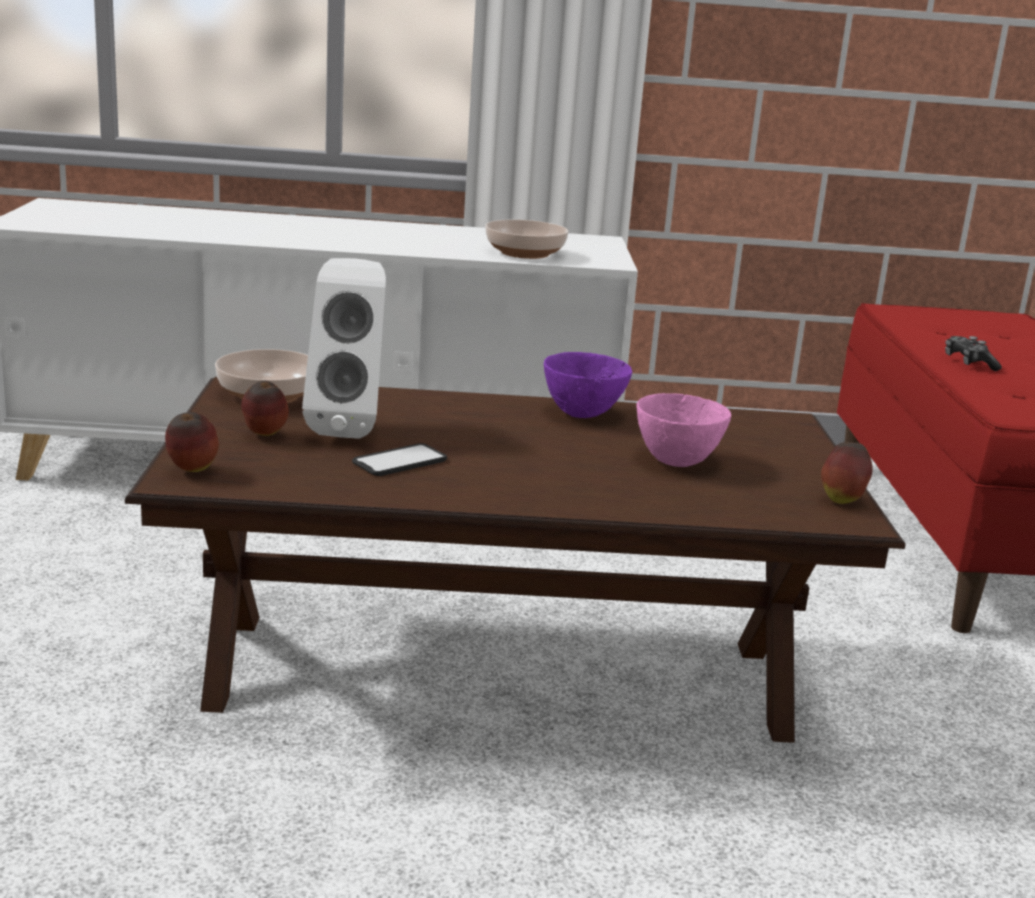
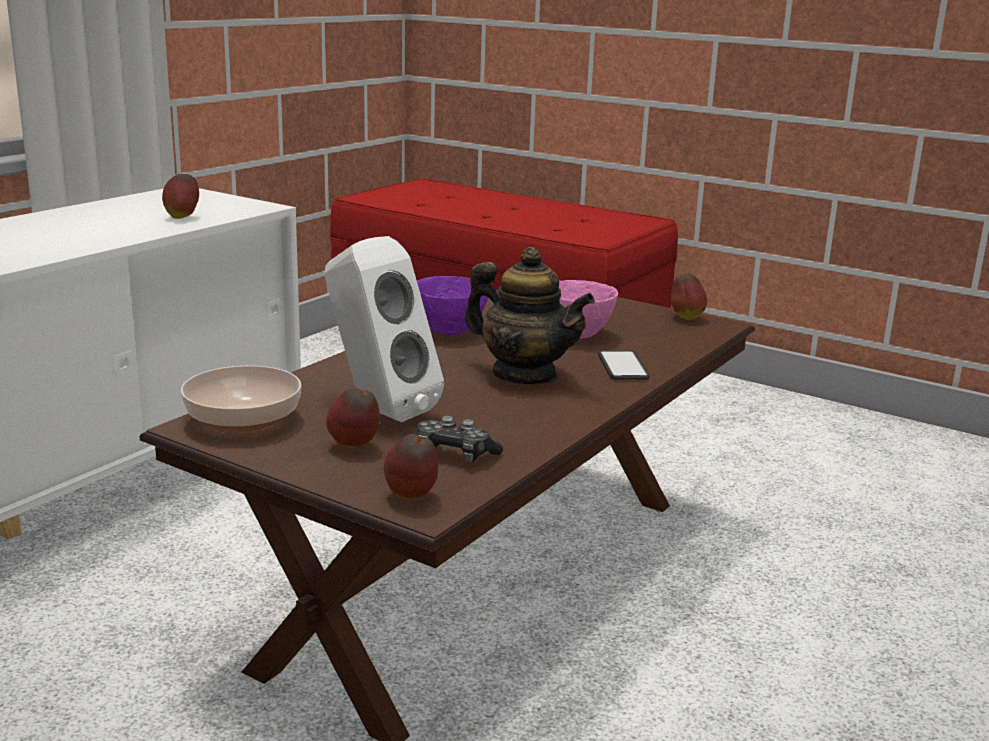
camera: 55 degrees left, 0 degrees up
phone [352,443,447,476] -> phone moved to [598,350,650,380]
bowl [485,220,568,259] -> apple [162,174,199,219]
game controller [945,336,1002,371] -> game controller moved to [417,415,503,462]
none -> teapot [464,247,595,384]

